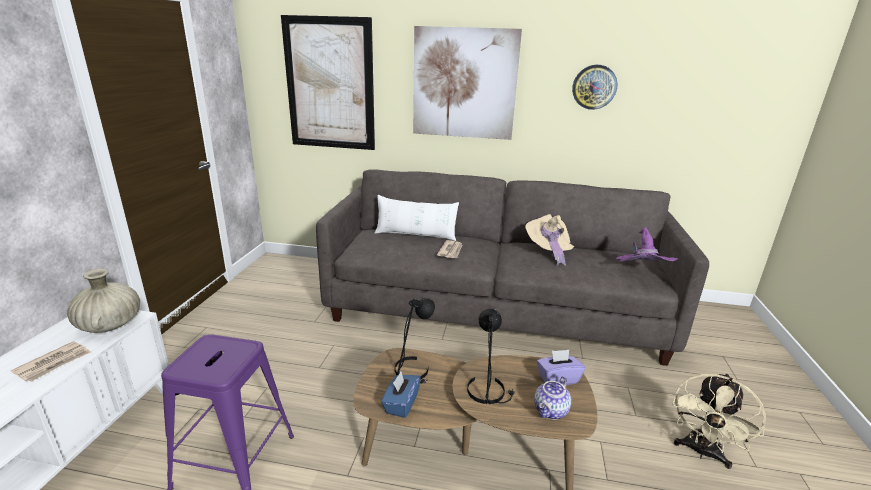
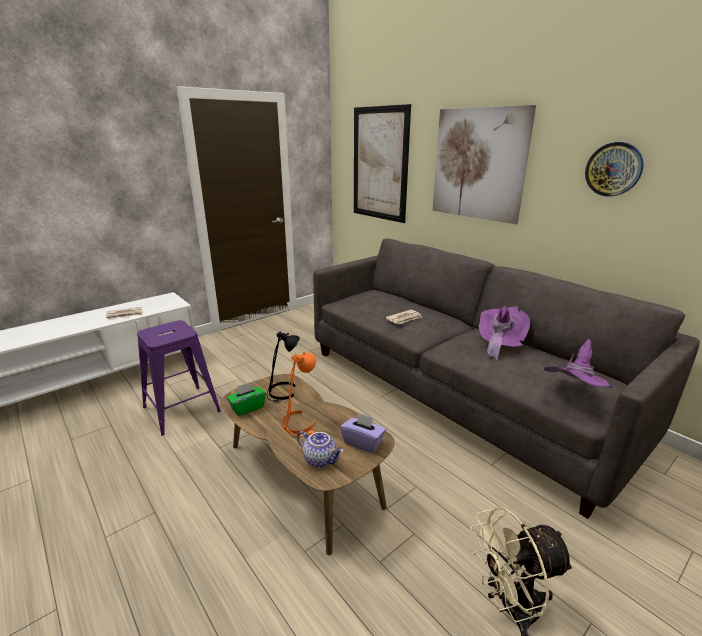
camera: 40 degrees right, 0 degrees up
beige vase [67,268,140,333] -> none
white pillow [375,195,459,241] -> none
blue tissue box [381,372,421,418] -> green tissue box [227,382,266,416]
black table lamp [467,309,515,404] -> orange table lamp [282,351,316,437]
beige hat [525,214,574,266] -> purple hat [479,306,530,361]
teapot [534,376,571,420] -> teapot turned 135 degrees counterclockwise [297,431,343,468]

